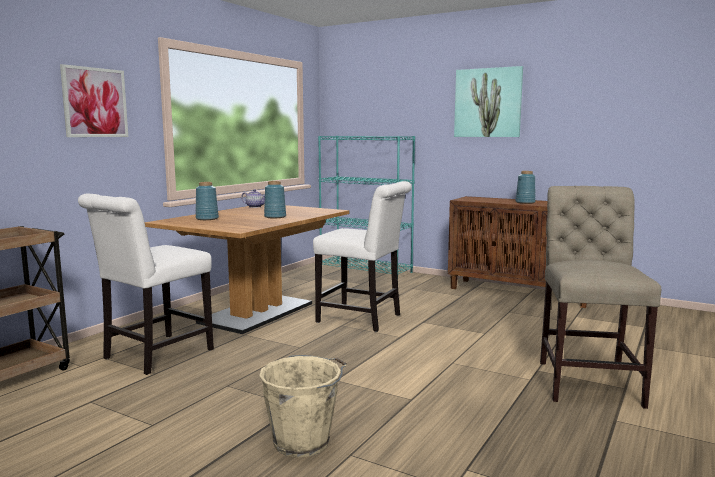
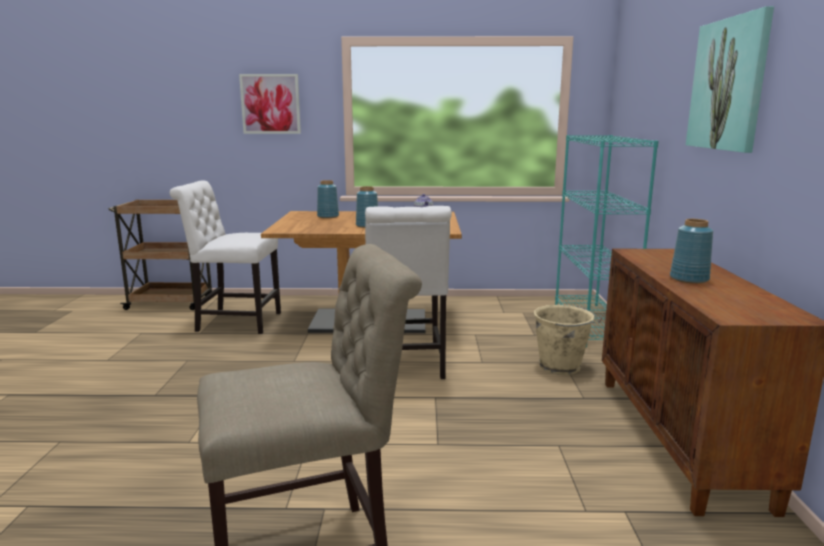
camera: 60 degrees right, 5 degrees up
beige bucket [259,355,347,458] -> beige bucket moved to [534,305,602,375]

